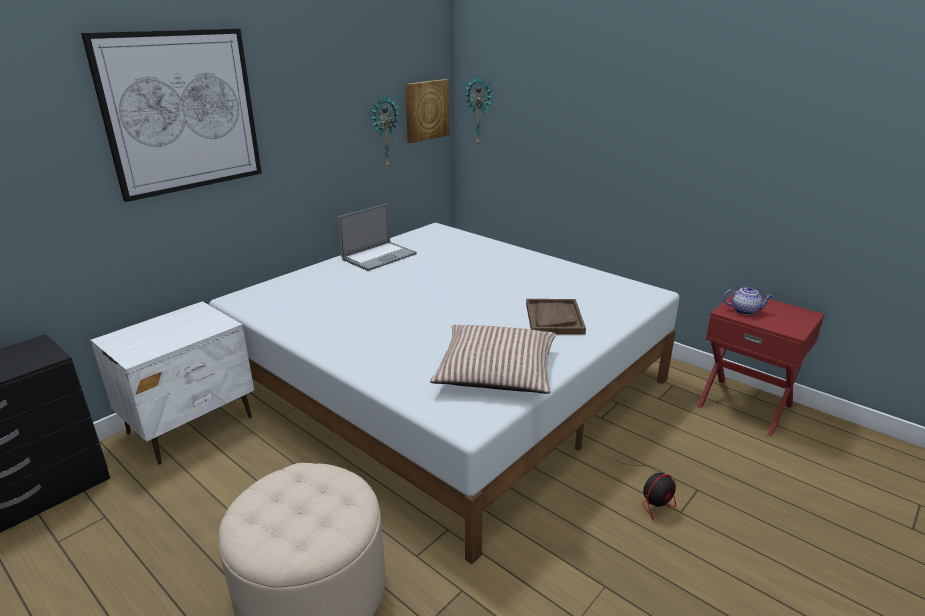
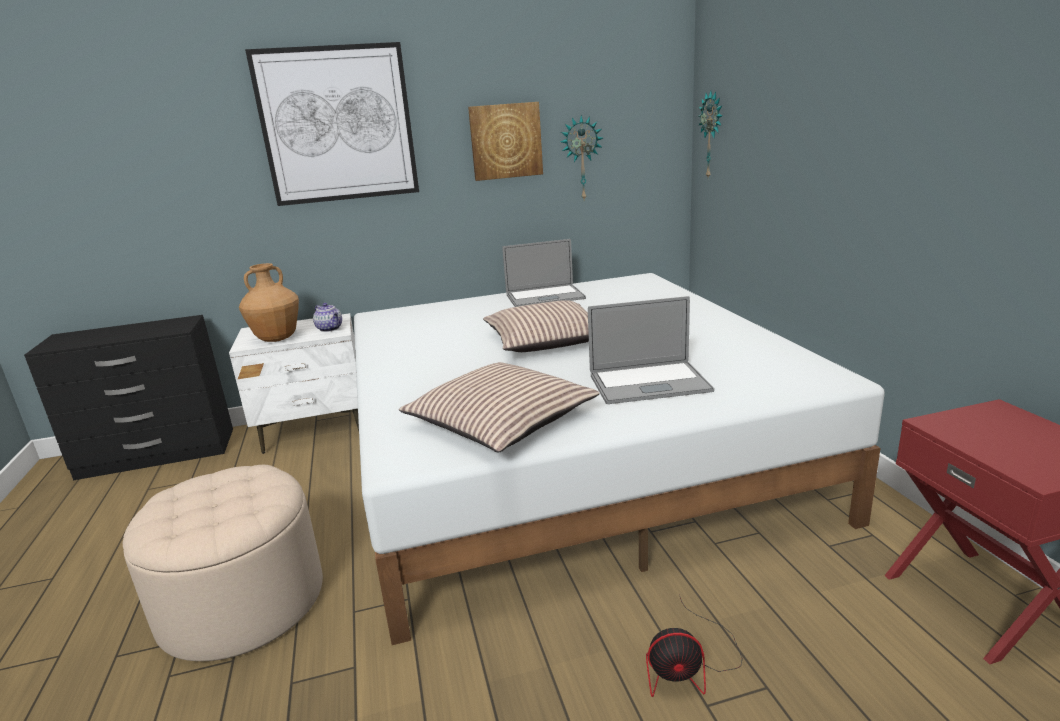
camera: 35 degrees right, 5 degrees down
picture [405,79,449,143] -> picture moved to [468,102,543,181]
brown tray [526,299,586,335] -> laptop [588,296,714,404]
teapot [723,286,773,315] -> teapot moved to [313,303,342,332]
none -> brown vase [239,263,299,342]
none -> pillow [483,300,589,352]

